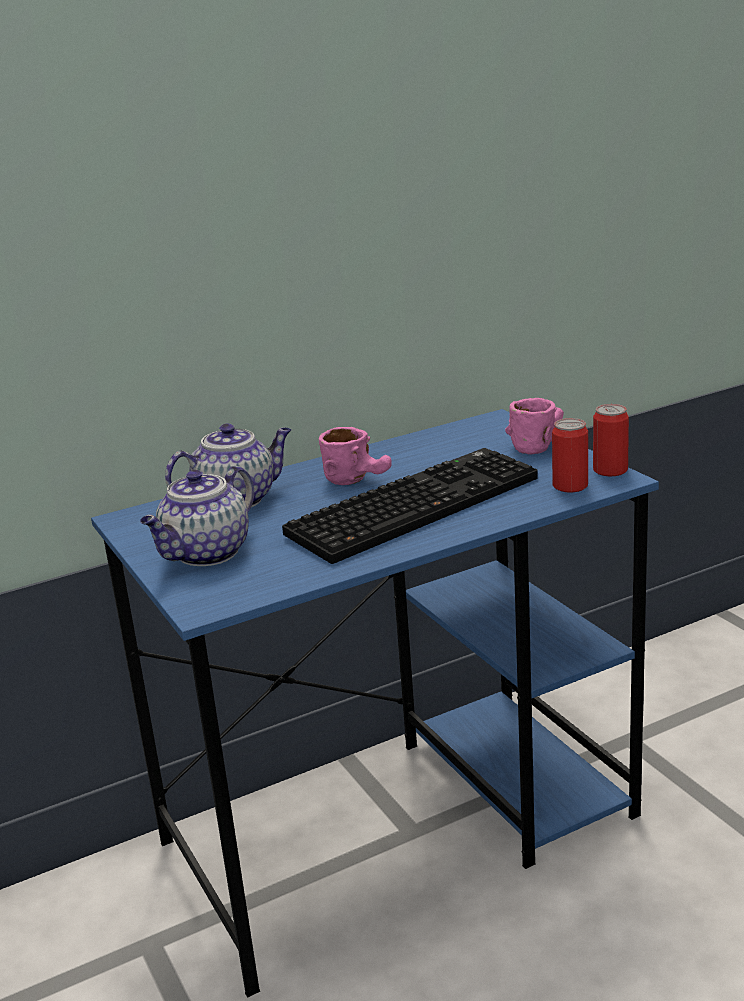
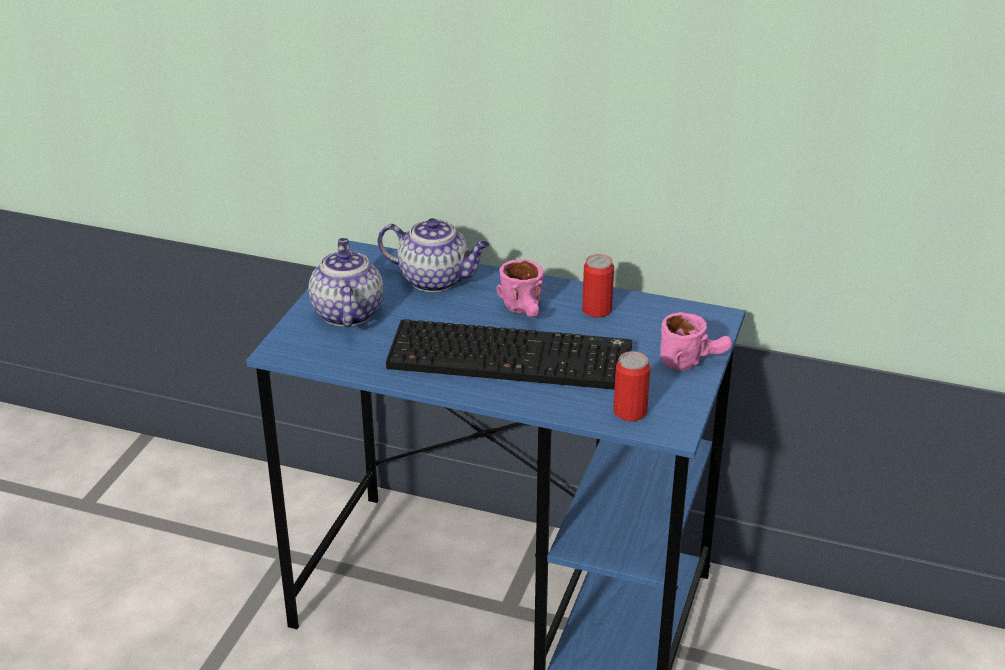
camera: 45 degrees right, 10 degrees up
teapot [140,466,254,566] -> teapot turned 90 degrees clockwise [308,238,384,327]
can [593,404,629,476] -> can moved to [582,254,614,318]

